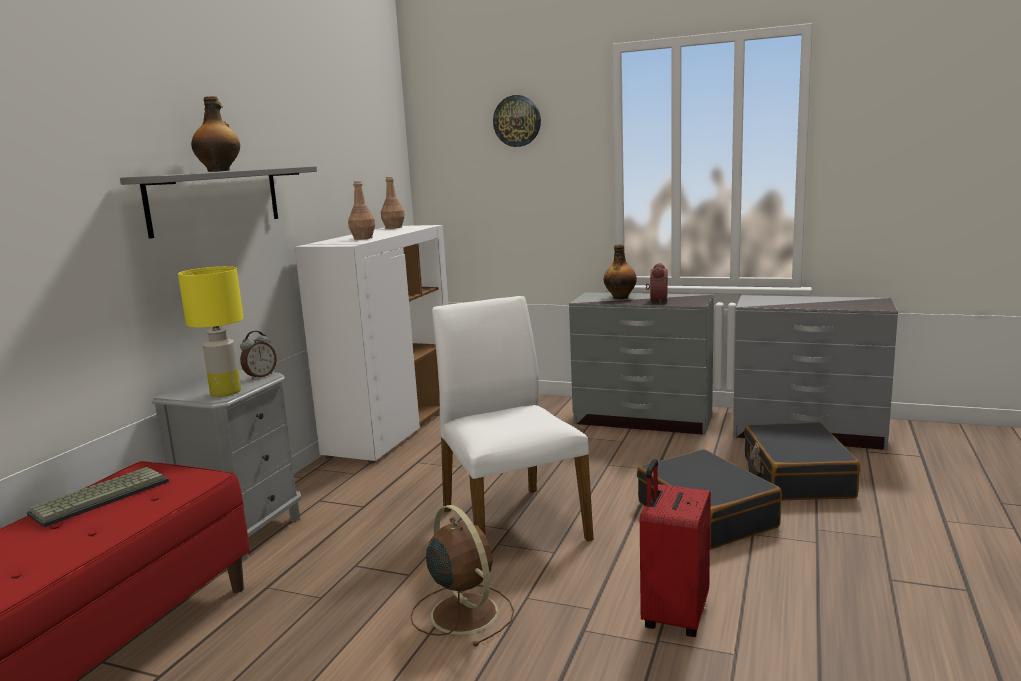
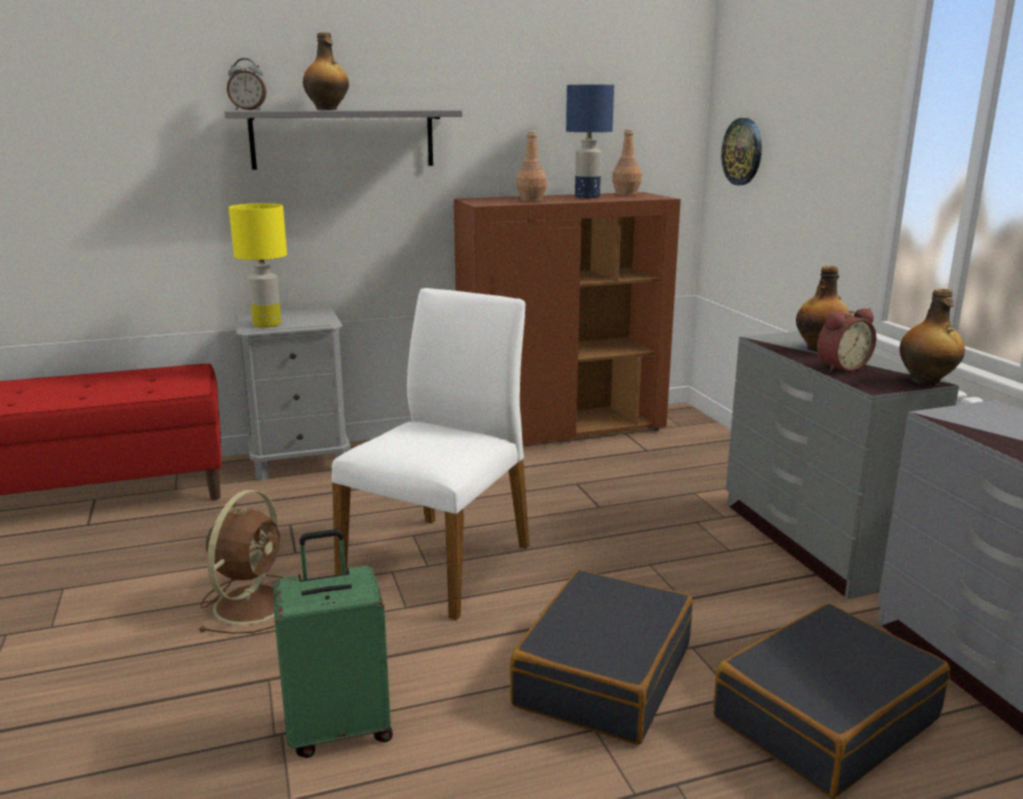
camera: 50 degrees right, 5 degrees up
keyboard [27,467,169,527] -> none
alarm clock [240,331,277,380] -> alarm clock moved to [227,58,266,110]
white cabinet [295,225,448,463] -> brown cabinet [454,192,681,445]
wall clock [493,95,541,147] -> wall clock moved to [721,118,762,185]
red suitcase [640,459,711,637] -> green suitcase [273,529,393,758]
none -> blue table lamp [566,85,614,198]
none -> bottle [900,289,965,385]

